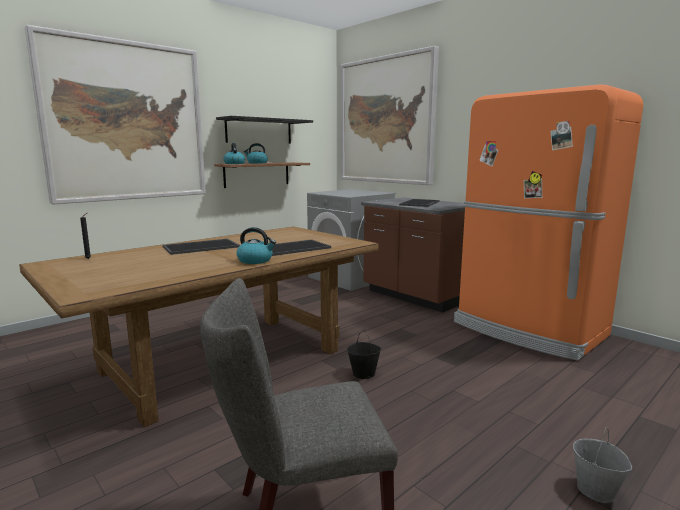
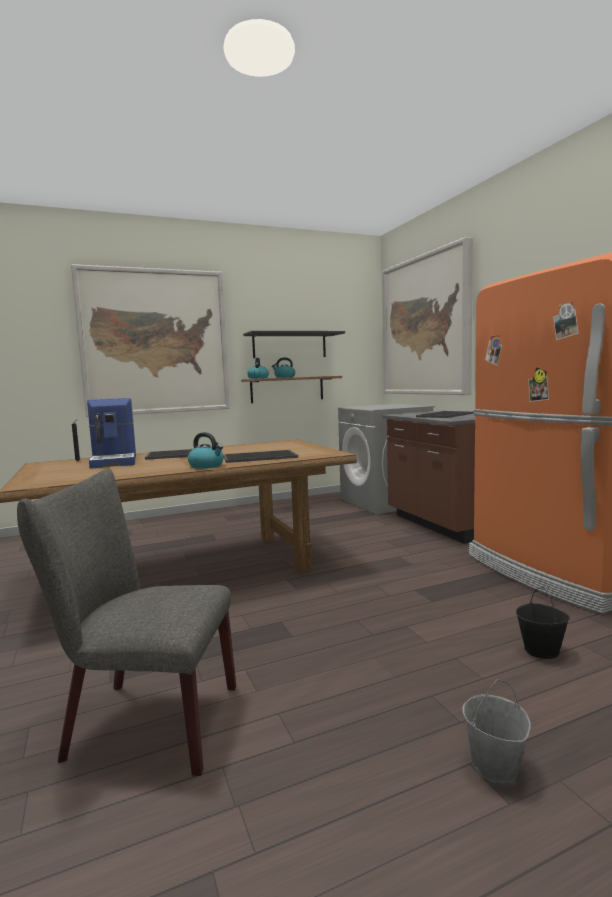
camera: 20 degrees right, 5 degrees down
black bucket [347,330,381,379] -> black bucket moved to [516,587,570,659]
none -> coffee machine [87,398,136,469]

